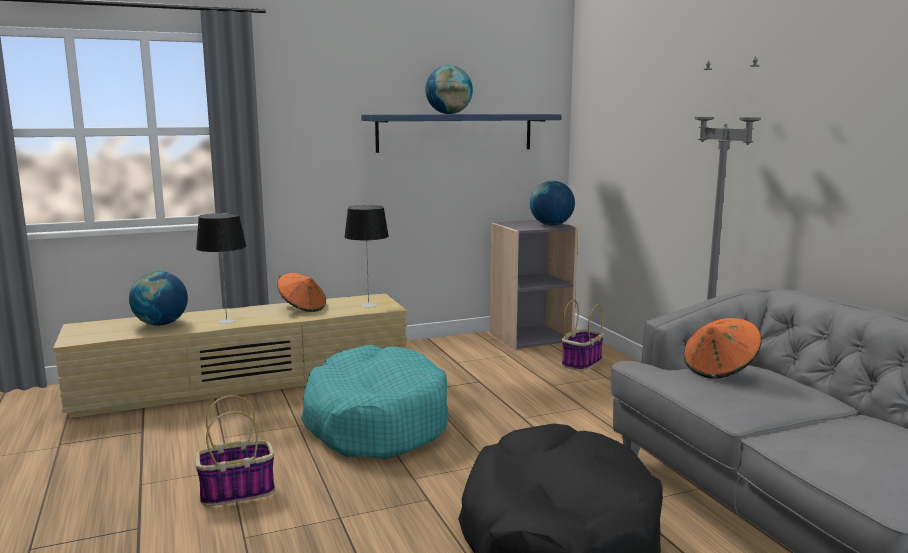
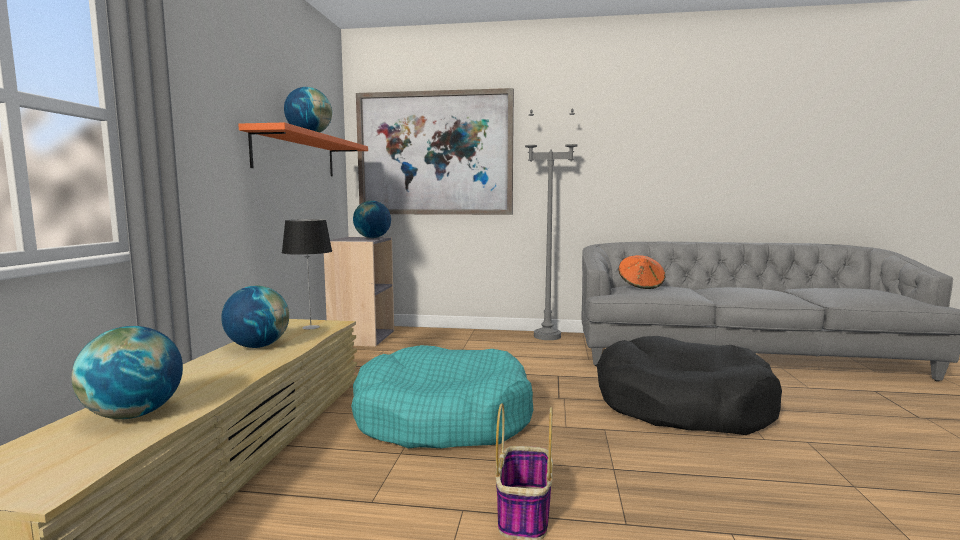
camera: 60 degrees left, 5 degrees down
table lamp [196,213,246,324] -> none
orange hat [277,273,326,312] -> globe [221,286,289,348]
blue shelf [361,114,562,153] -> orange shelf [238,123,368,176]
basket [562,300,604,371] -> none
none -> picture [356,88,514,215]

